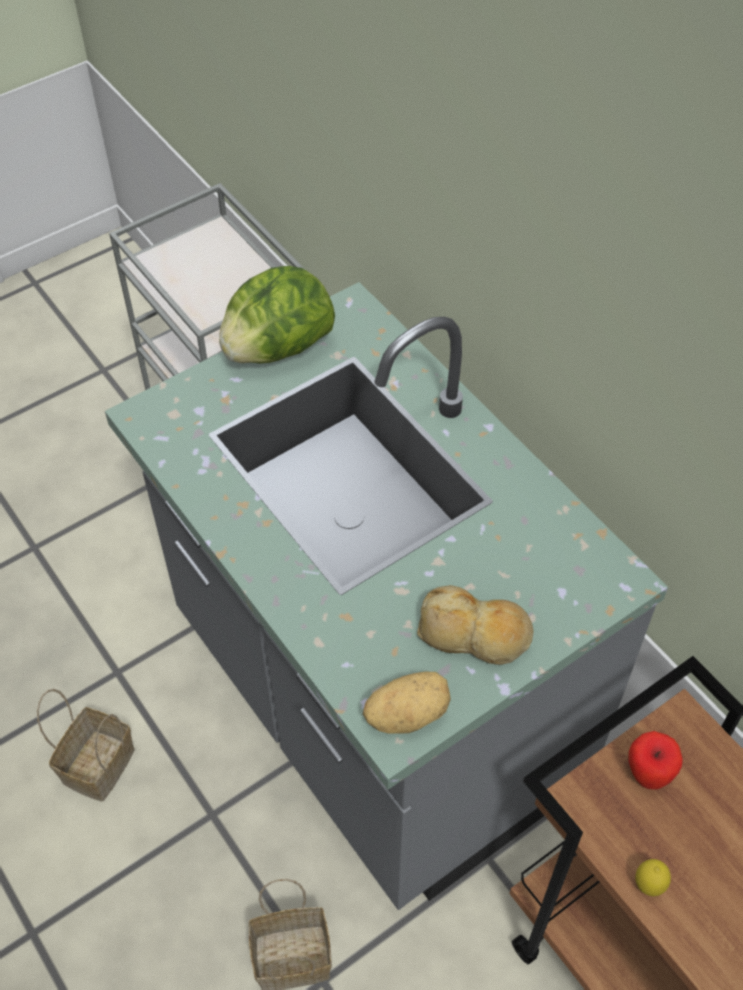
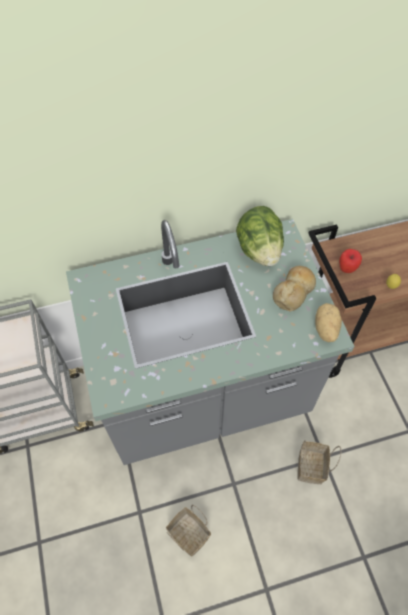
camera: 70 degrees left, 5 degrees up
lettuce [219,266,335,364] -> lettuce moved to [236,206,284,266]

